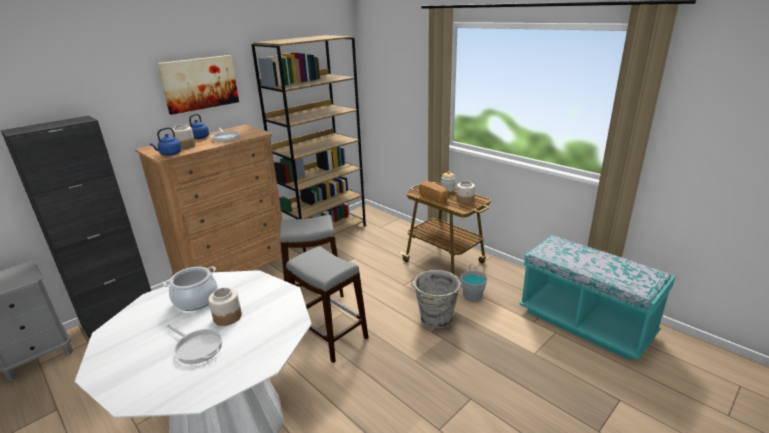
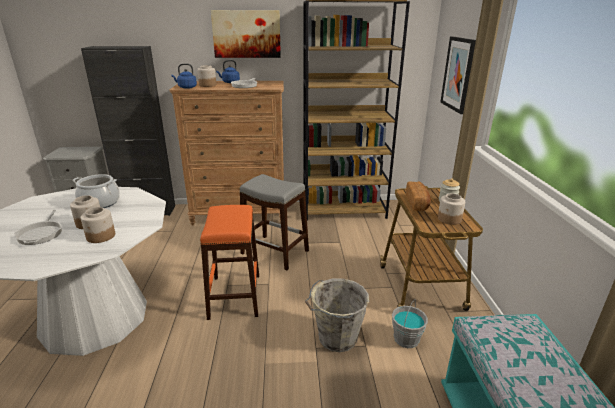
camera: 40 degrees right, 0 degrees up
grey stool [286,247,368,363] -> orange stool [200,205,259,320]
none -> jar [81,207,115,243]
none -> picture [440,36,476,114]

